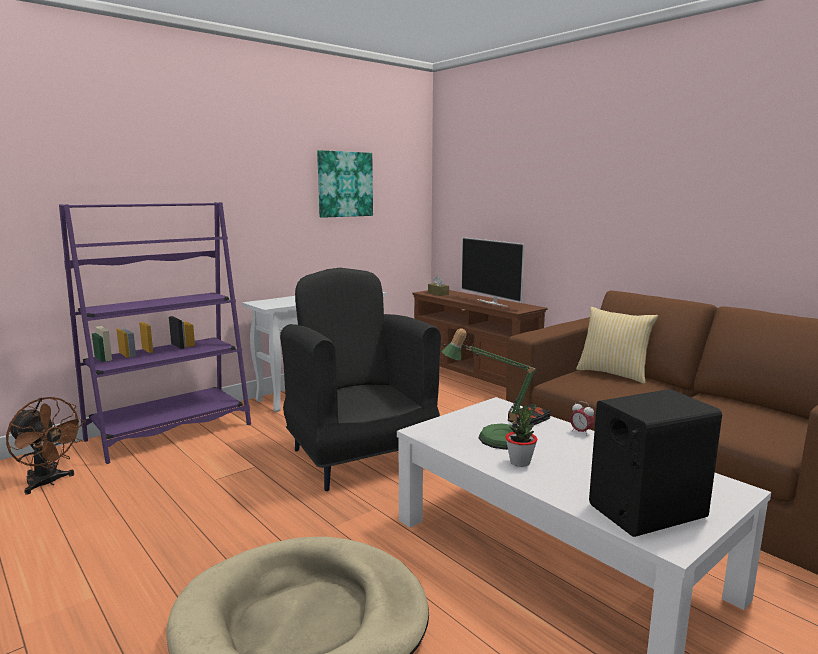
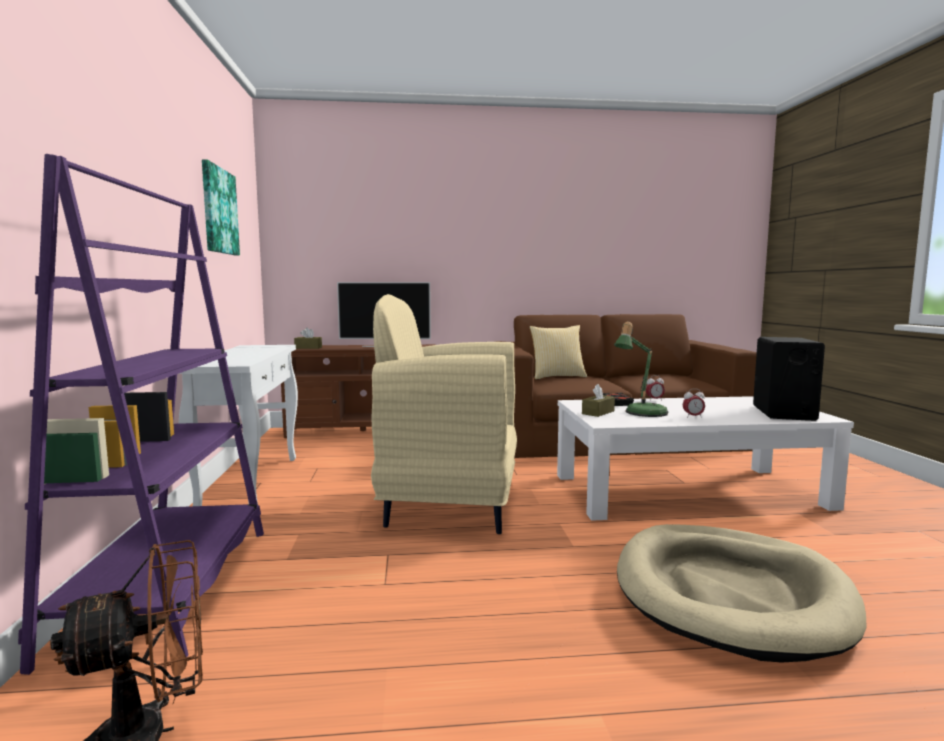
camera: 55 degrees left, 5 degrees down
black armchair [280,268,441,491] -> beige armchair [371,294,517,534]
potted plant [505,404,537,467] -> alarm clock [683,389,705,418]
none -> brown tissue box [582,384,615,417]

